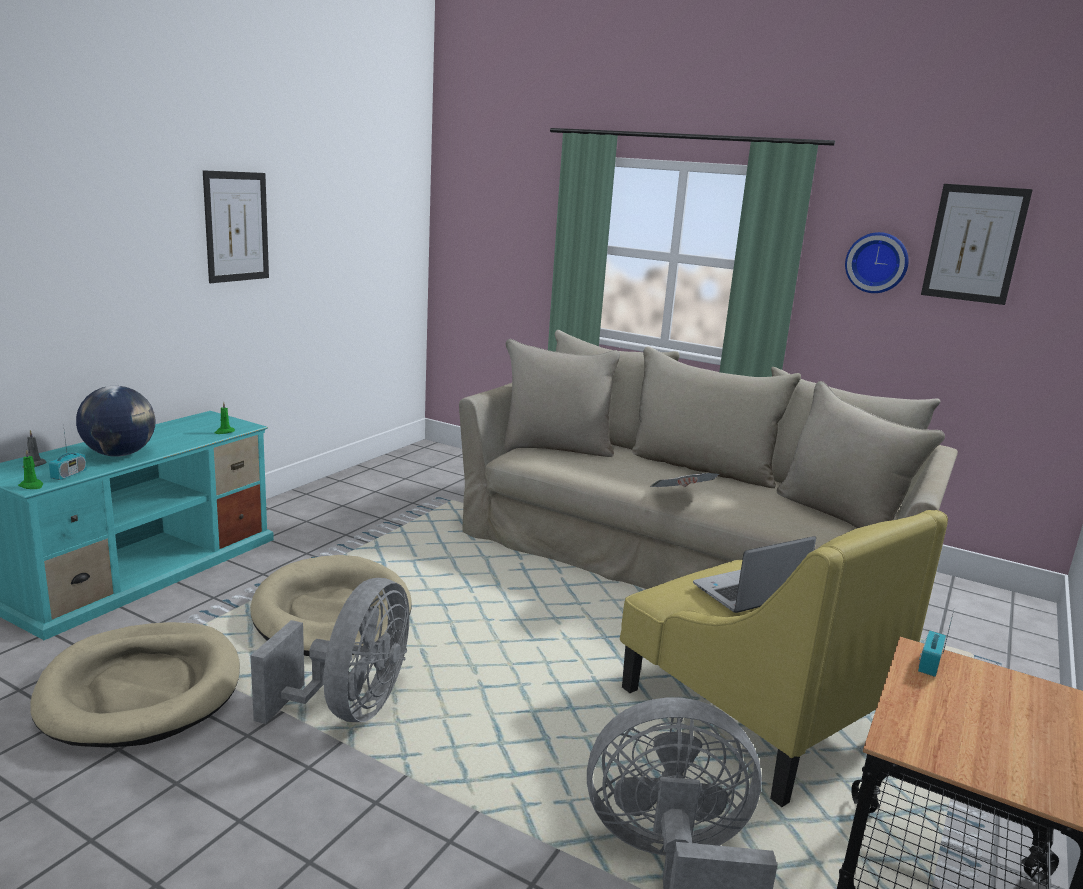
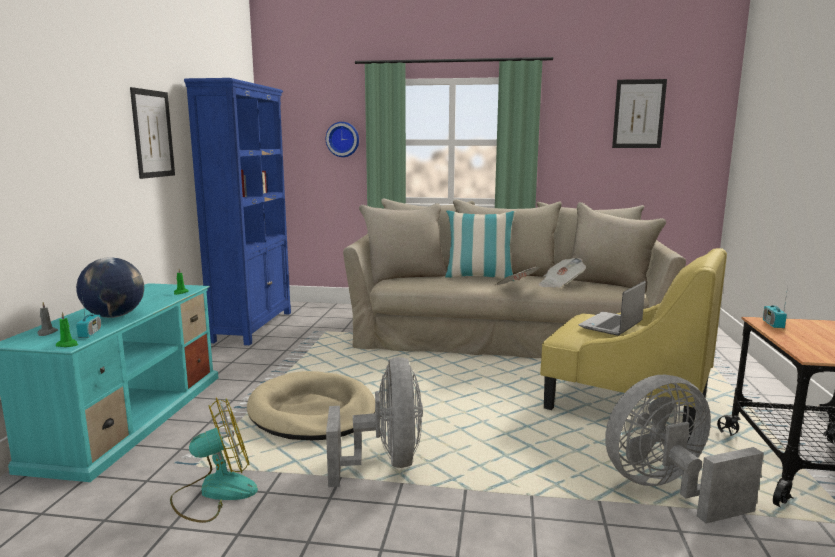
camera: 20 degrees left, 5 degrees down
beige dog bed [30,622,240,747] -> fan [170,398,258,523]
wall clock [845,232,909,293] -> wall clock moved to [326,122,359,157]
none -> blue bookcase [184,78,291,345]
none -> pillow [445,210,516,281]
none -> newspaper [538,258,586,288]

